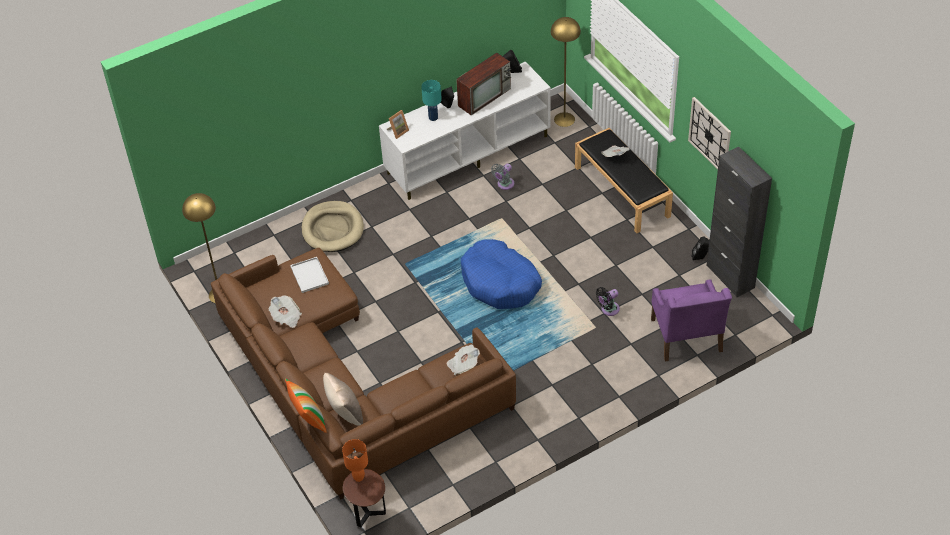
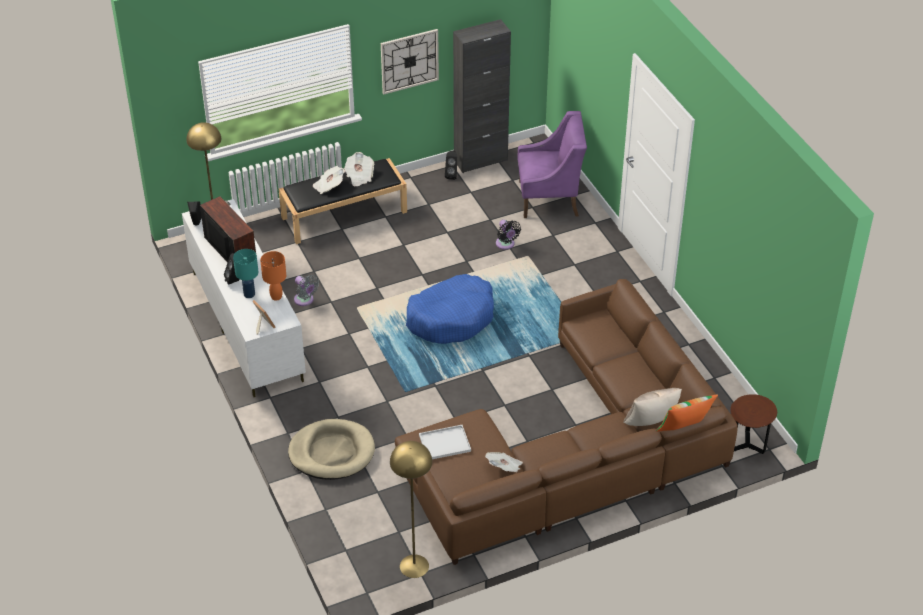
camera: 85 degrees left, 5 degrees down
orange table lamp [342,439,368,482] -> orange table lamp moved to [260,251,286,300]
newspaper [447,345,480,375] -> newspaper moved to [344,152,374,186]

